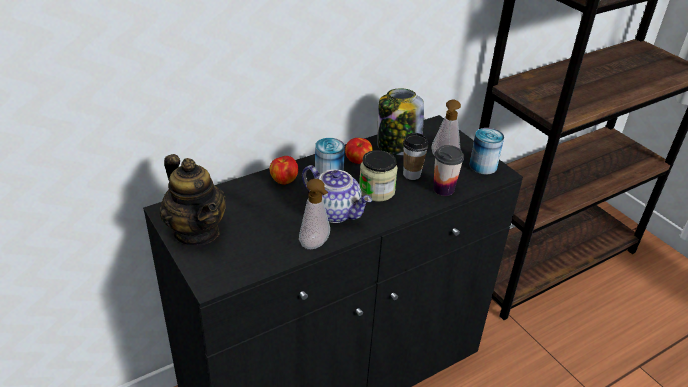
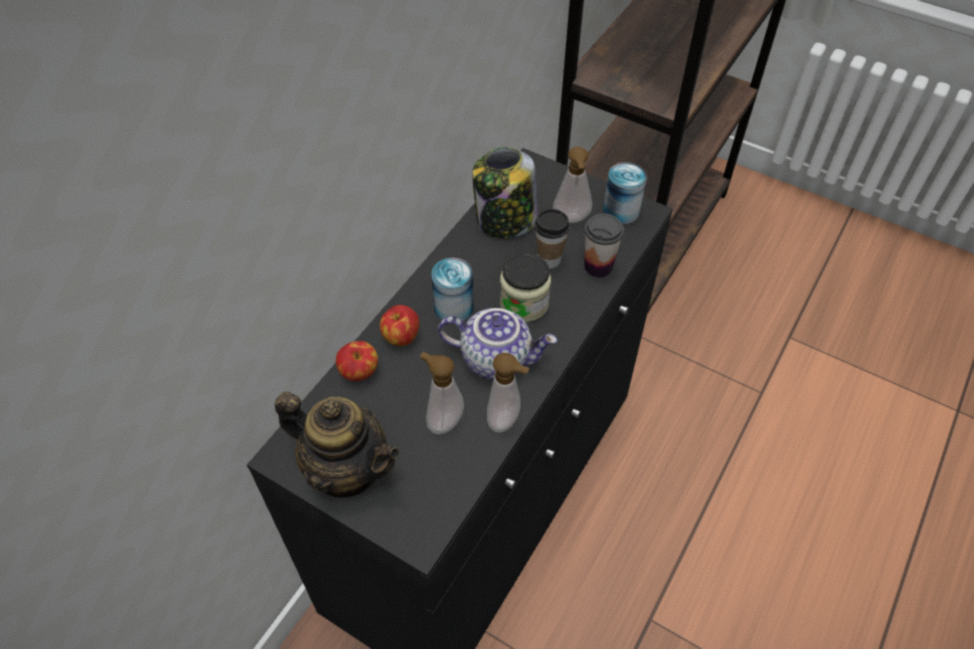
camera: 25 degrees left, 15 degrees up
apple [345,138,373,164] -> apple moved to [336,341,378,381]
none -> soap dispenser [420,352,464,434]

